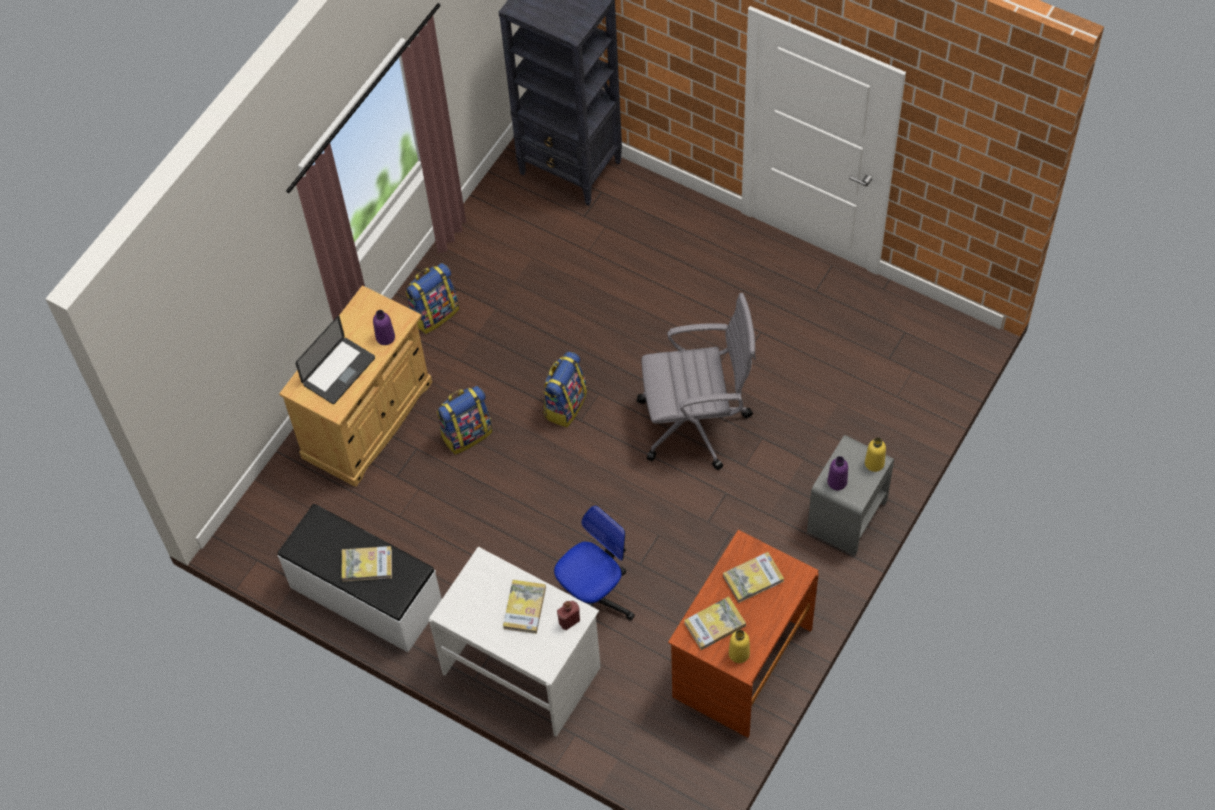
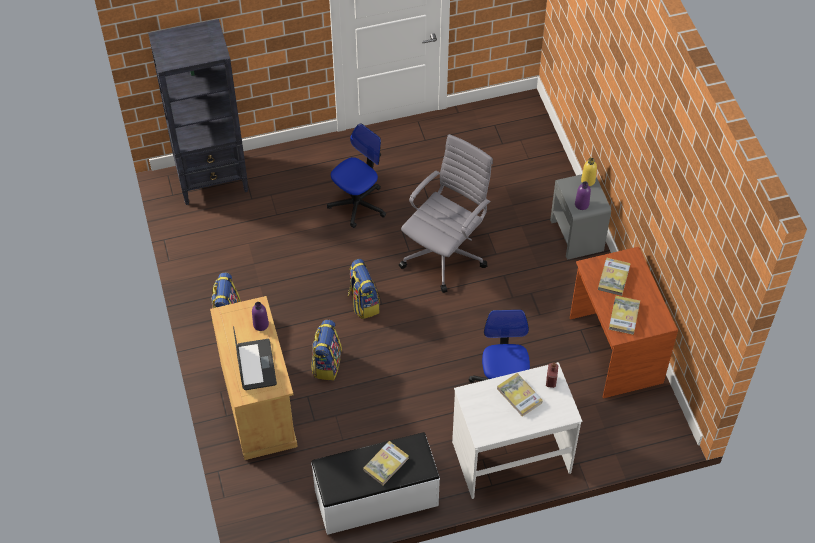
camera: 50 degrees left, 5 degrees down
yellow bottle [729,630,750,663] -> none
none -> office chair [327,123,386,228]

